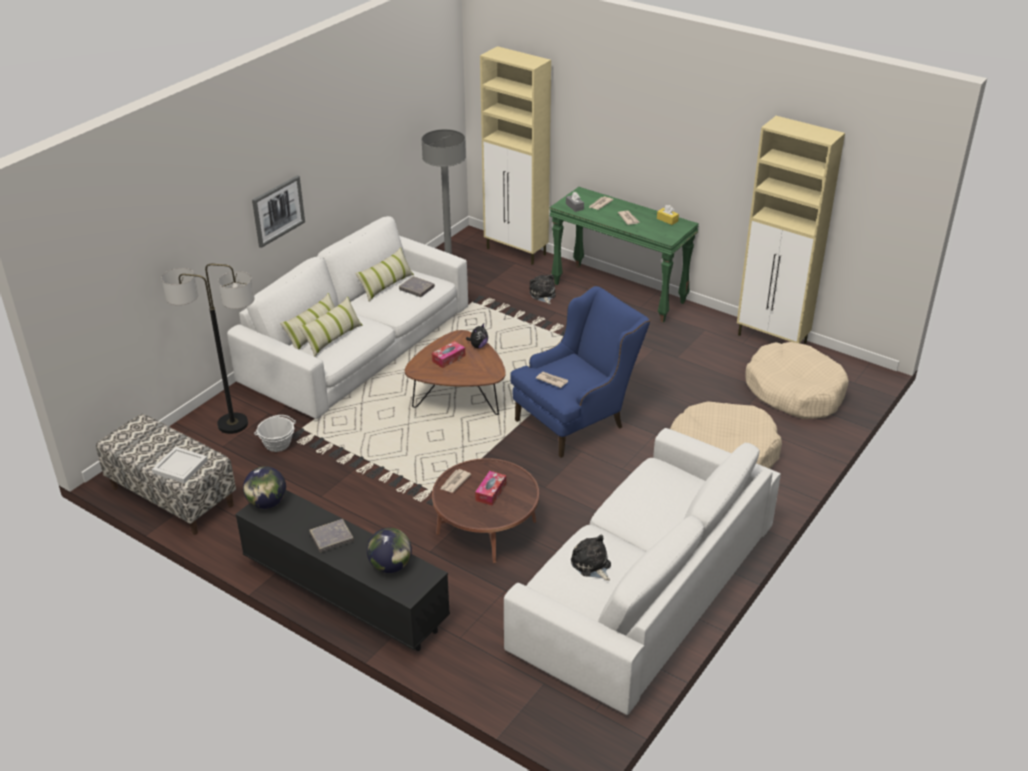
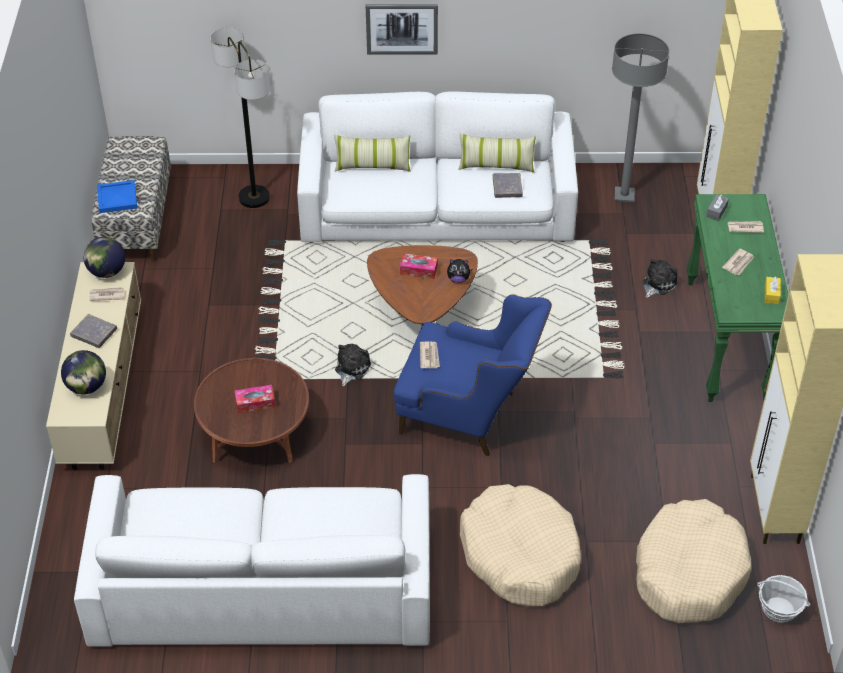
camera: 55 degrees right, 10 degrees up
white tray [152,447,208,484] -> blue tray [97,180,137,213]
black tv stand [235,490,450,651] -> beige tv stand [46,262,141,471]
basket [254,415,296,452] -> basket moved to [757,575,810,623]
pillow [299,296,363,357] -> none
newspaper [440,469,471,493] -> newspaper moved to [89,287,124,301]
plush toy [571,535,611,581] -> plush toy moved to [335,344,371,387]

